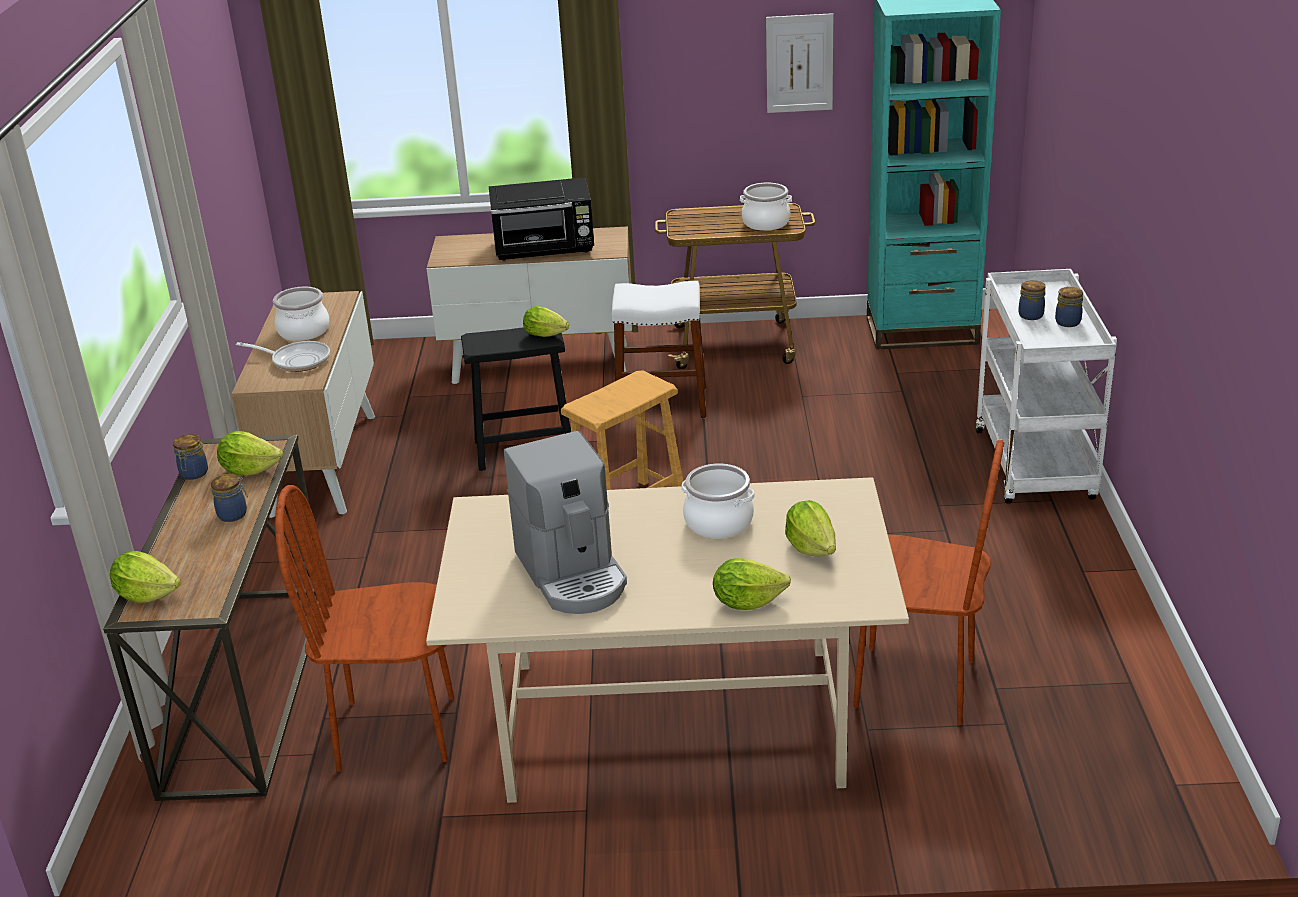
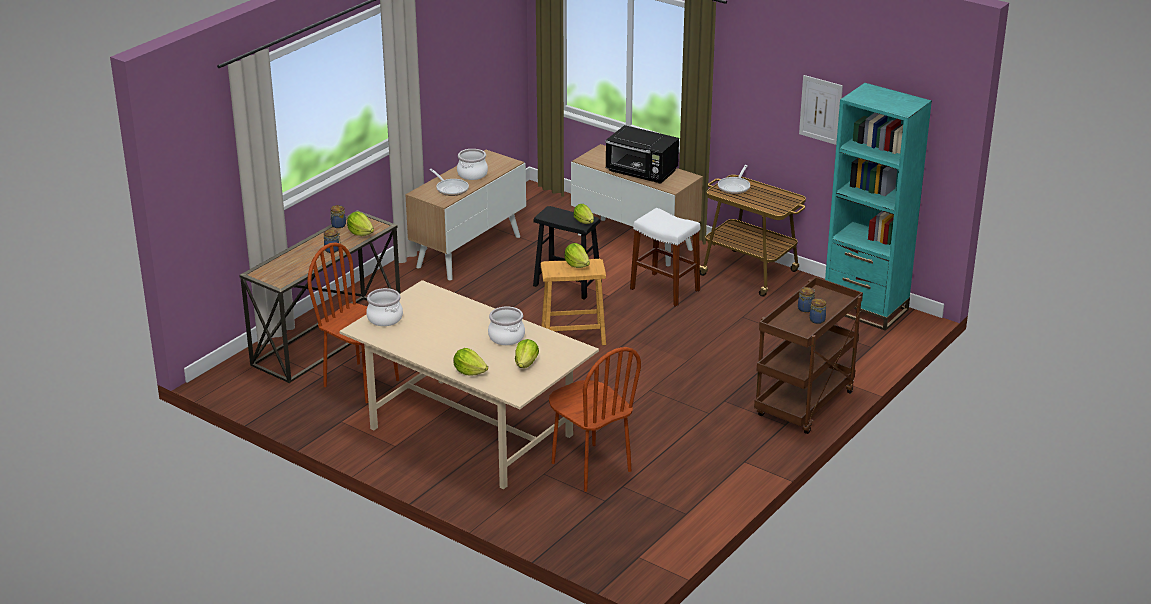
camera: 35 degrees right, 0 degrees up
lettuce [110,551,181,603] -> lettuce moved to [564,243,590,268]
coffee machine [504,431,627,614] -> none
cooking pot [740,183,792,231] -> cooking pot moved to [366,288,403,326]
white cart [975,269,1117,504] -> brown cart [754,277,863,434]
none -> frying pan [718,165,750,194]

